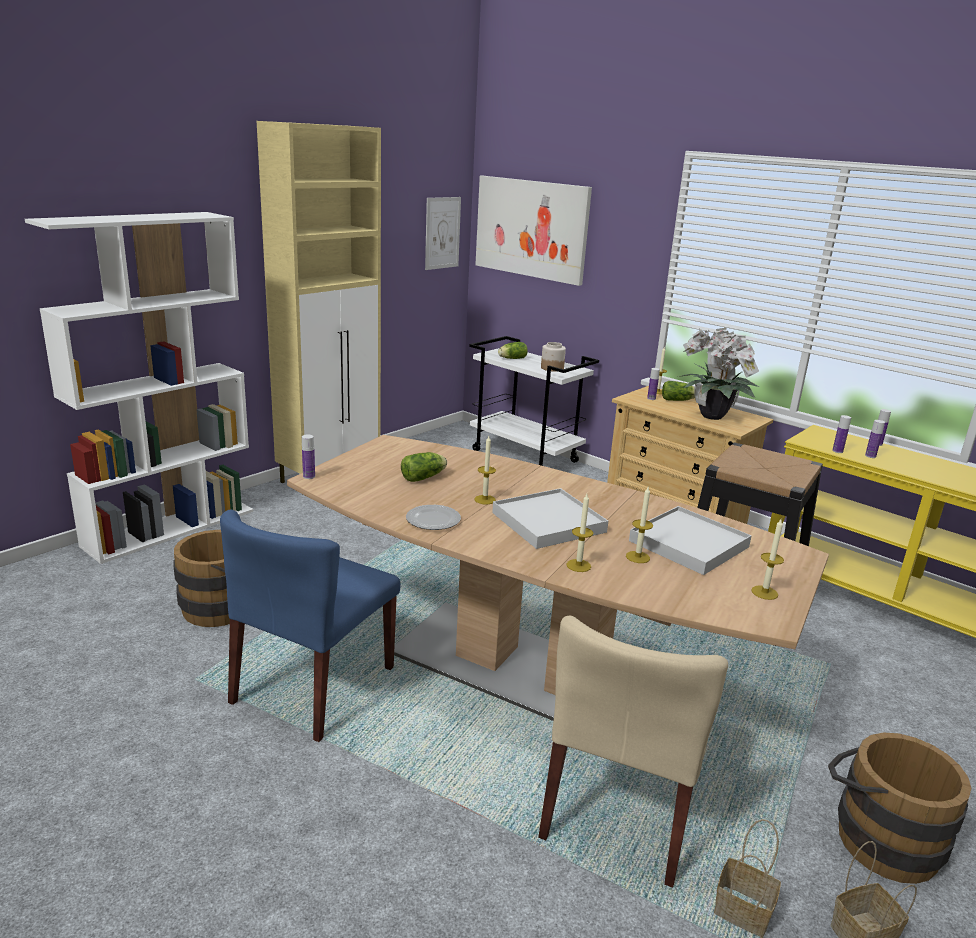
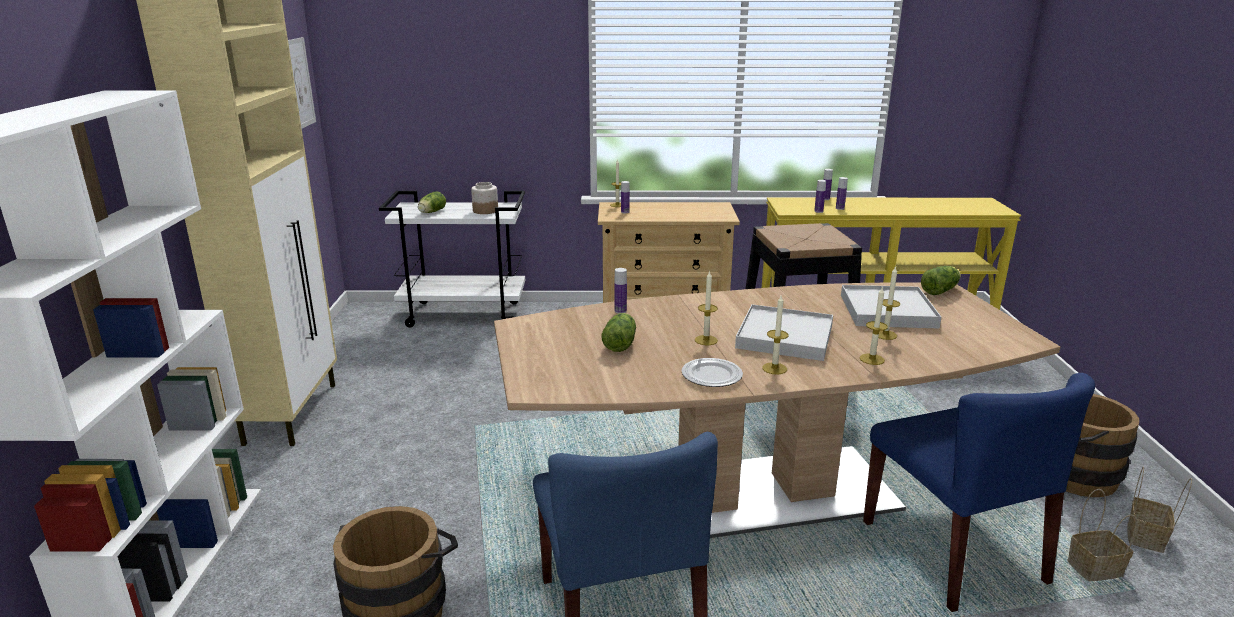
camera: 40 degrees left, 0 degrees up
bottle [302,434,315,479] -> bottle moved to [614,268,627,314]
picture [475,176,592,286] -> none
beige chair [538,615,728,888] -> blue chair [863,373,1095,612]
lettuce [662,381,695,401] -> lettuce moved to [921,266,961,295]
potted plant [679,328,759,420] -> none
candle [751,519,784,600] -> candle moved to [762,295,789,375]

